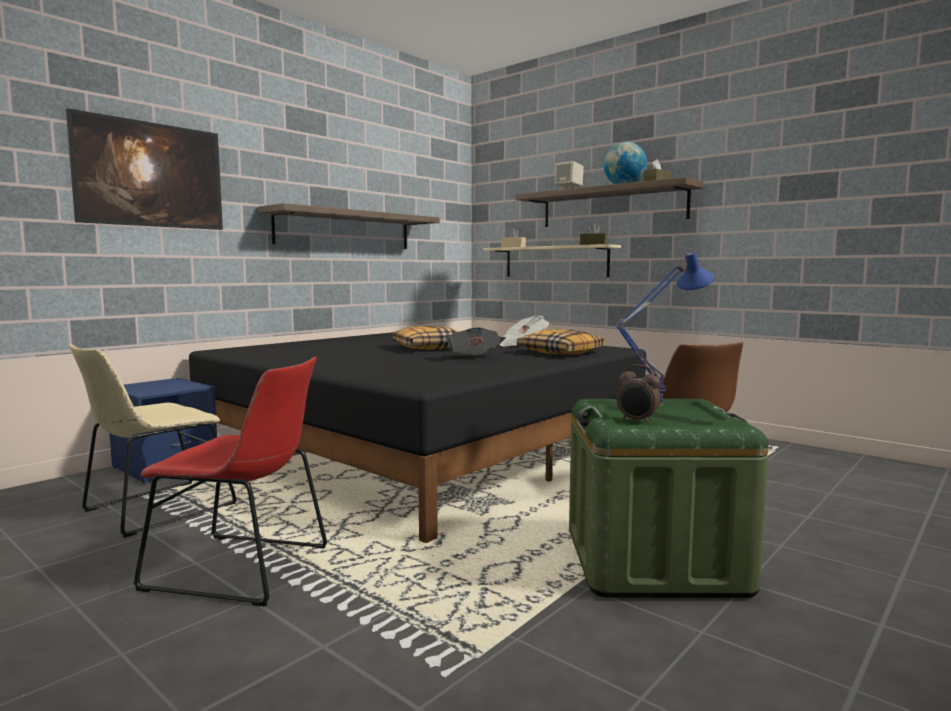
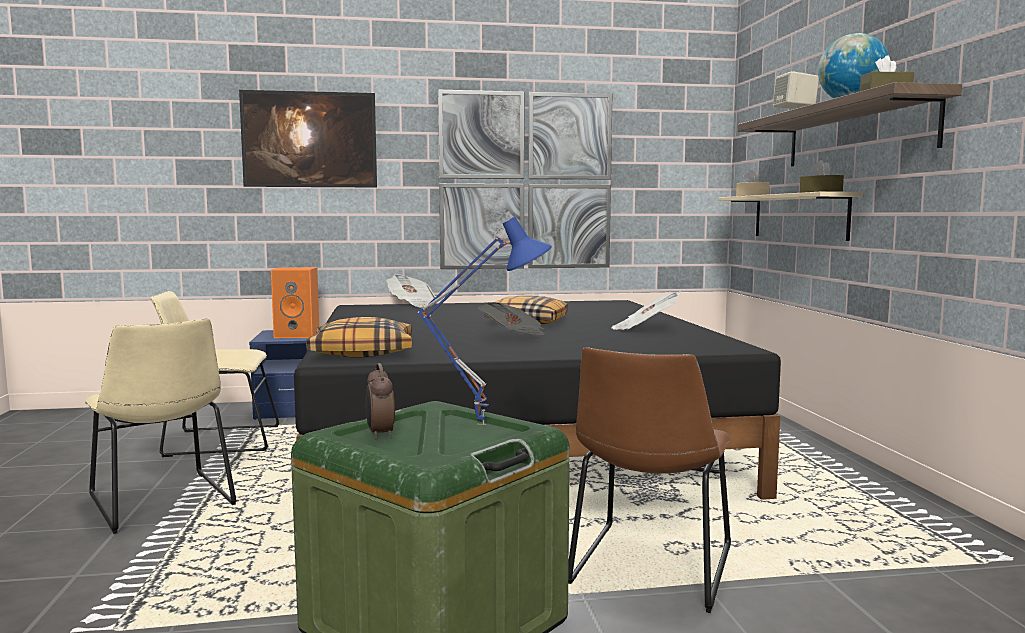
camera: 40 degrees right, 0 degrees up
red chair [133,357,328,606] -> beige chair [85,318,237,534]
shelf [258,203,440,249] -> picture [438,90,612,269]
pillow [517,329,605,355] -> pillow moved to [306,317,412,358]
none -> orange speaker [271,267,319,338]
none -> newspaper [387,274,435,307]

